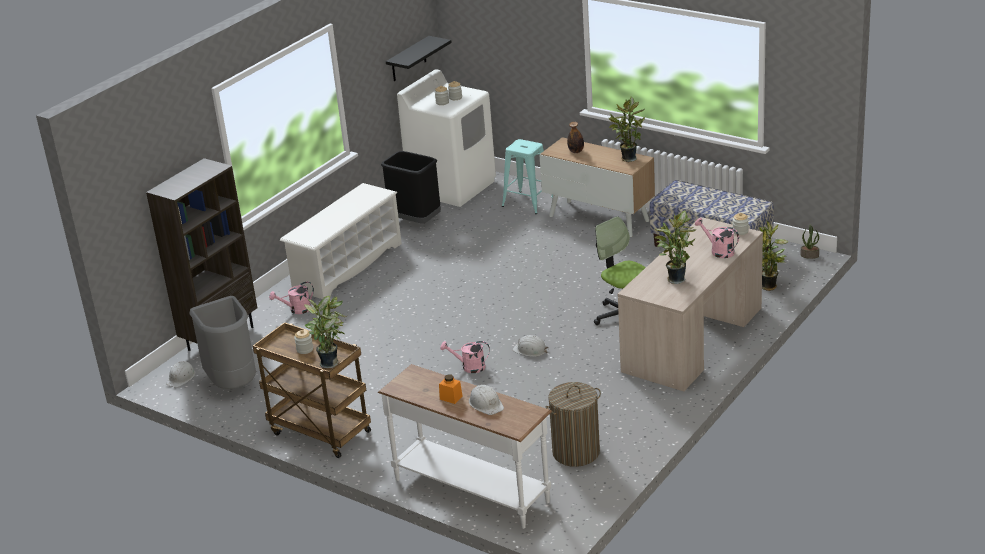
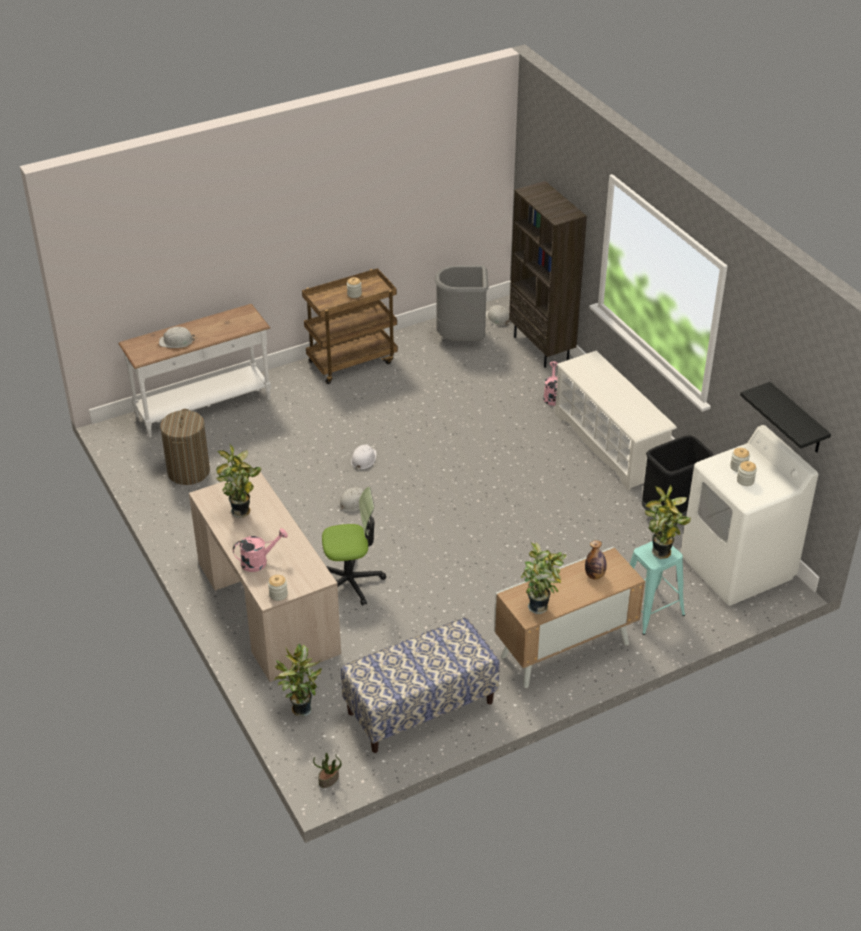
camera: 115 degrees right, 10 degrees up
potted plant [304,296,347,368] -> potted plant moved to [645,484,691,559]
orange jar [439,374,463,404] -> none
pink watering can [440,341,490,373] -> white hard hat [351,444,377,469]

